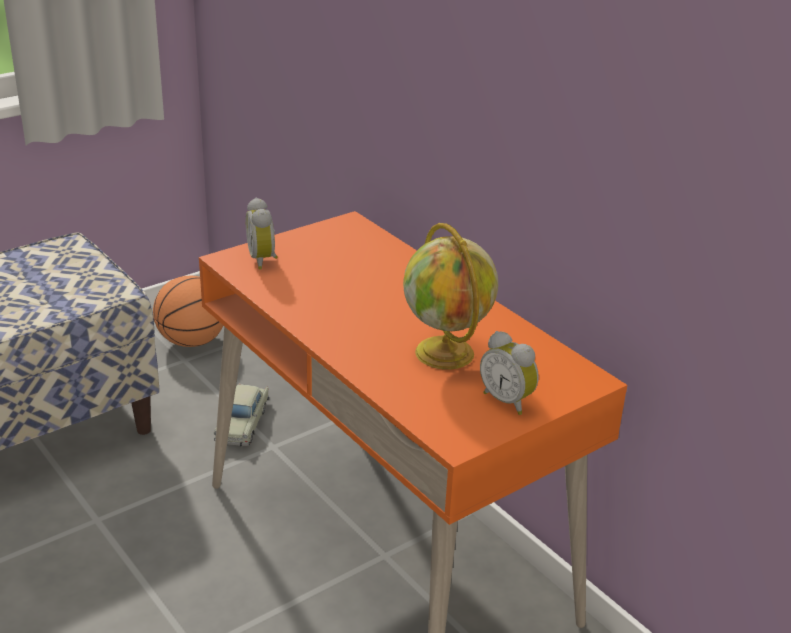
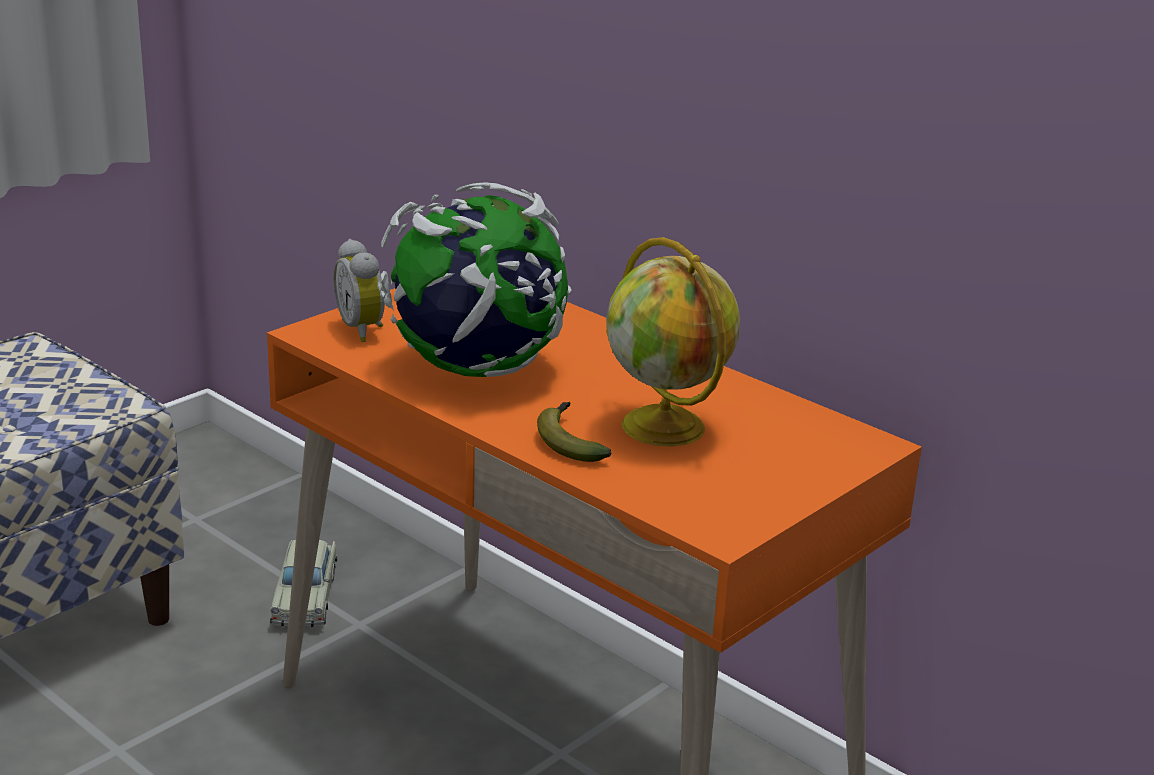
camera: 10 degrees left, 5 degrees down
basketball [153,276,223,347] -> none
alarm clock [480,331,539,415] -> none
none -> globe [377,182,572,377]
none -> banana [537,402,612,462]

